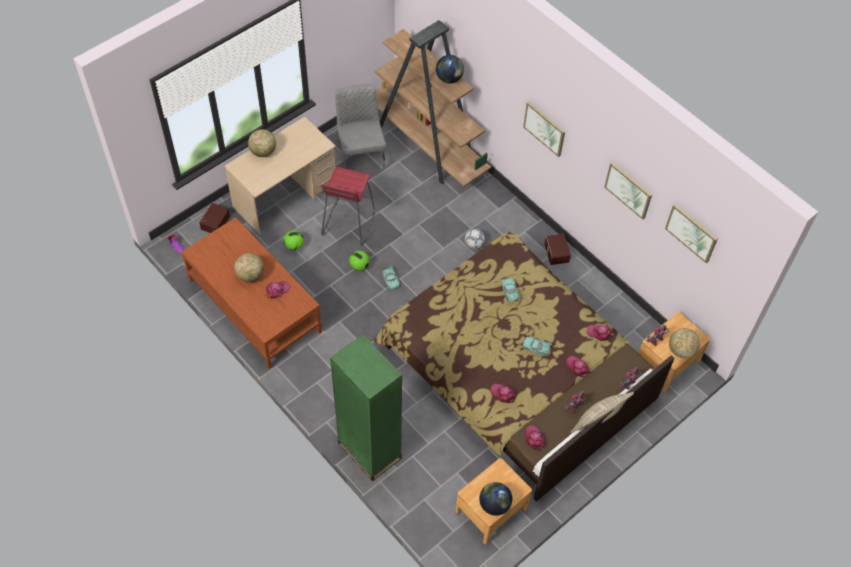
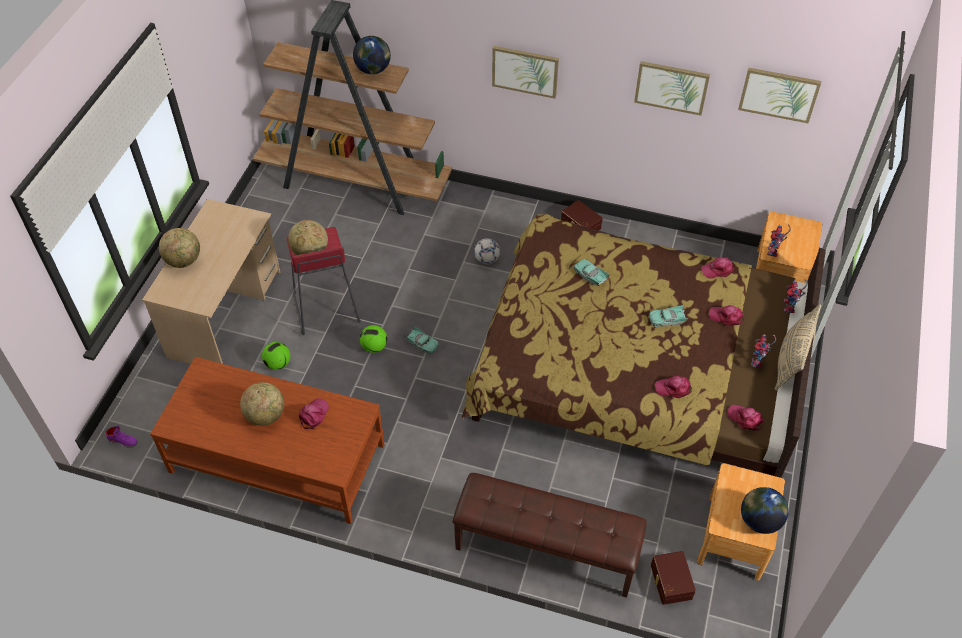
camera: 30 degrees left, 5 degrees down
brown storage box [199,203,230,233] -> brown storage box moved to [651,551,696,605]
green bookcase [330,334,402,481] -> brown bench [452,473,647,598]
grey chair [335,84,386,170] -> none
globe [669,328,700,358] -> globe moved to [288,220,328,255]

